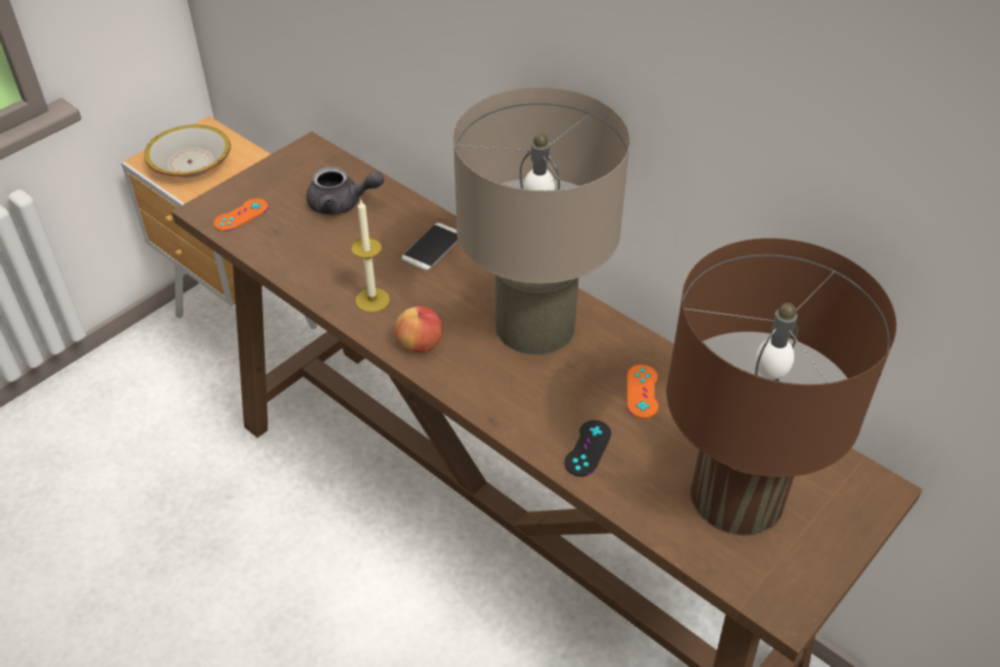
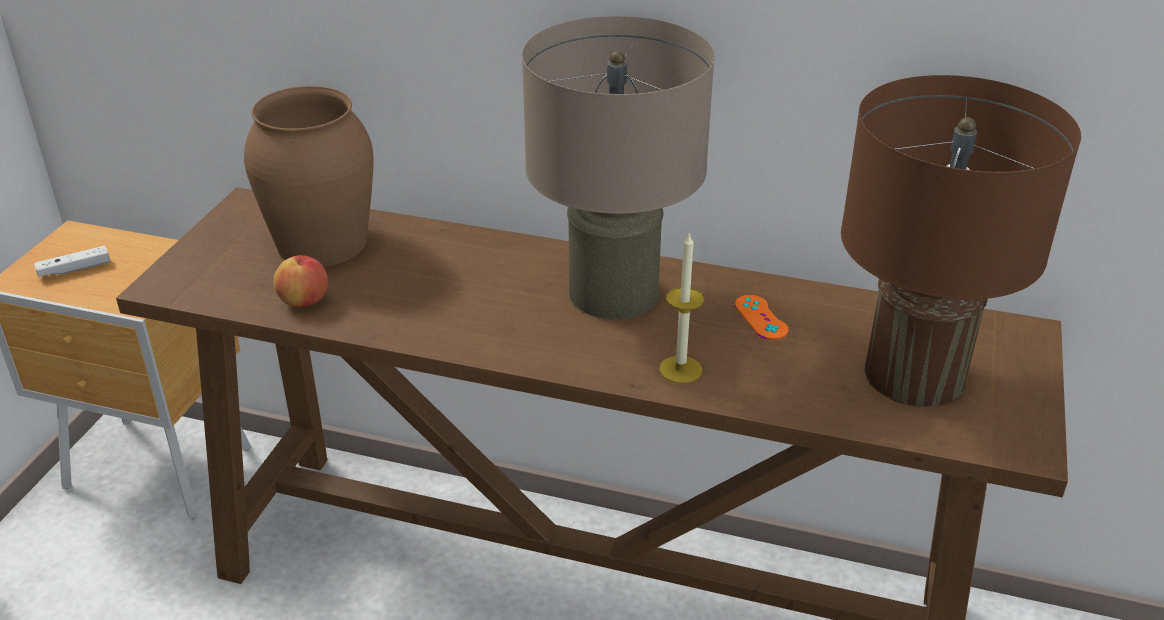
camera: 25 degrees left, 10 degrees down
bowl [144,125,231,177] -> white game controller [34,246,110,277]
orange game controller [214,198,268,231] -> none
grey teapot [306,167,384,215] -> brown vase [244,86,374,267]
candle [351,200,390,312] -> candle moved to [659,232,704,383]
apple [395,306,443,352] -> apple moved to [273,255,328,307]
phone [402,223,458,270] -> none
black game controller [564,420,611,477] -> none

